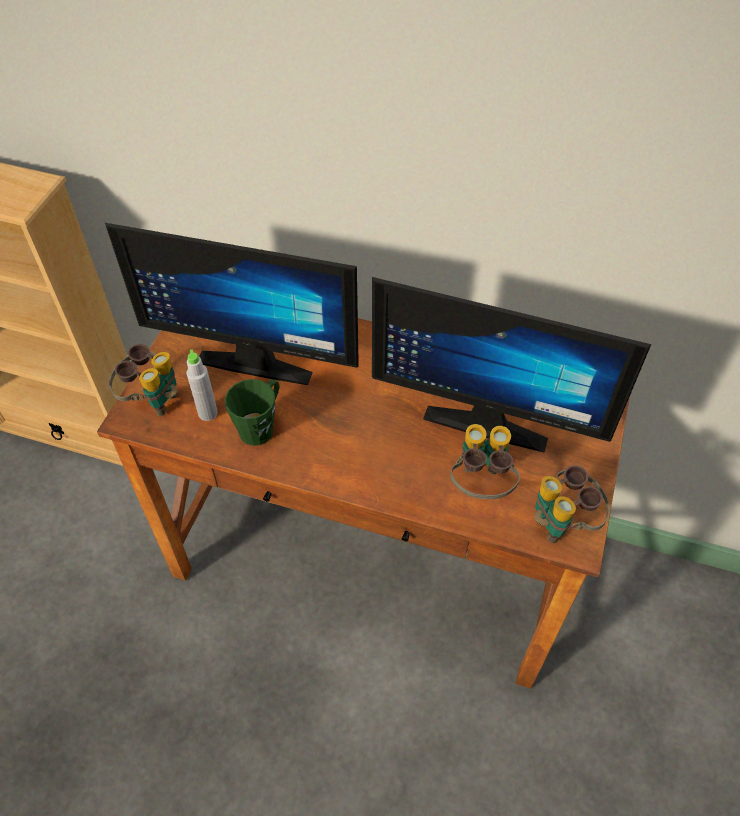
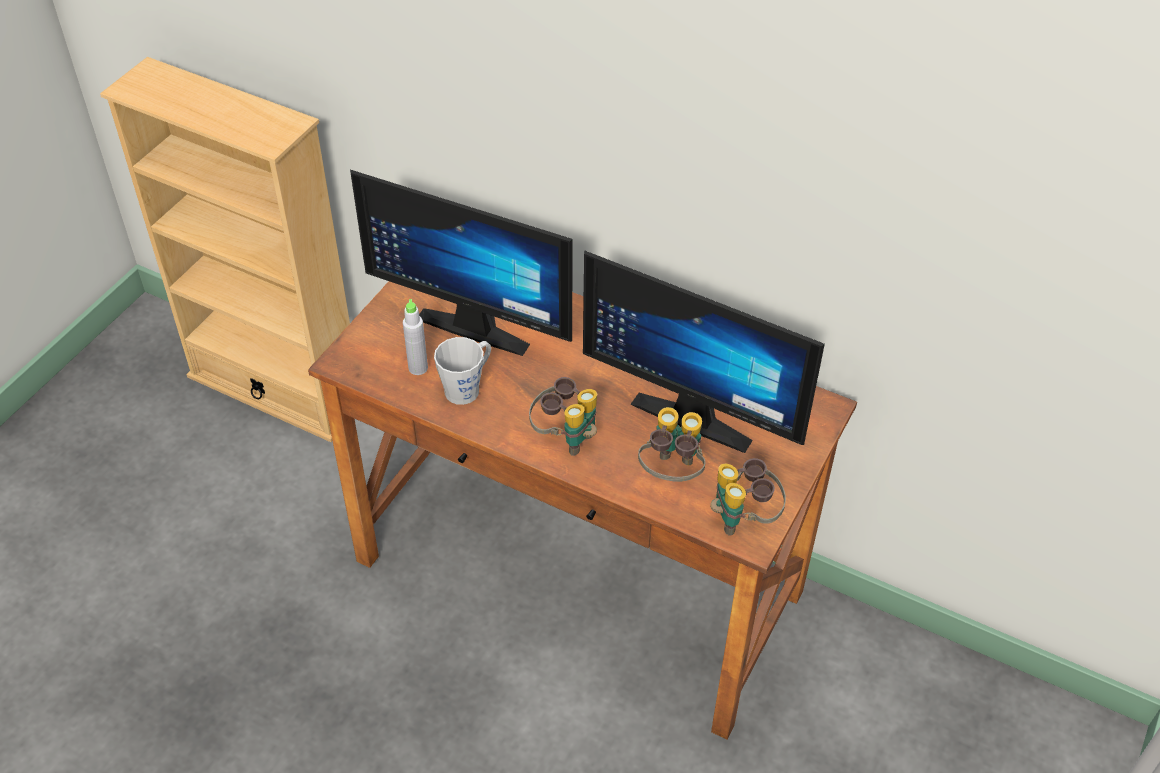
camera: 10 degrees right, 5 degrees down
binoculars [109,344,178,416] -> binoculars moved to [529,377,597,456]
green mug [225,379,279,446] -> grey mug [434,337,491,405]

